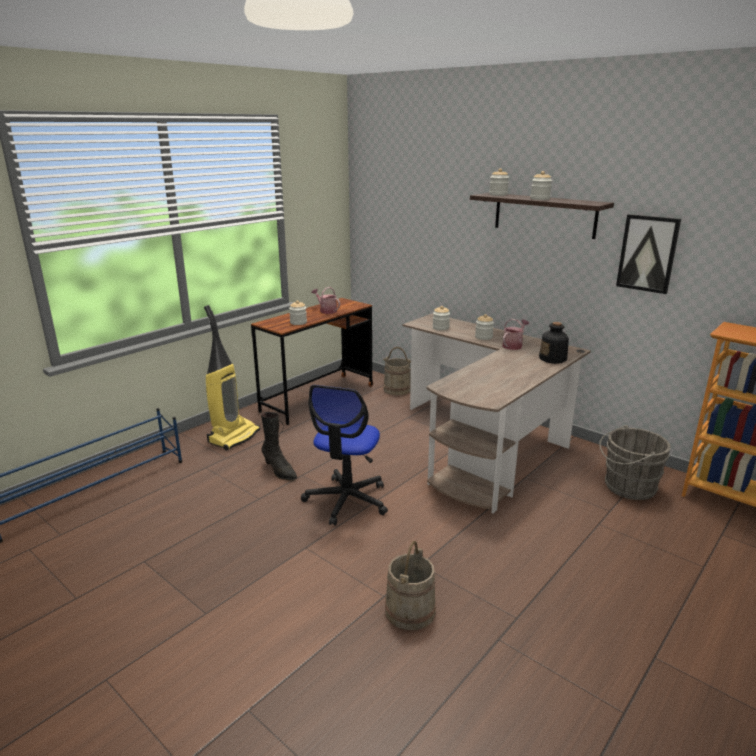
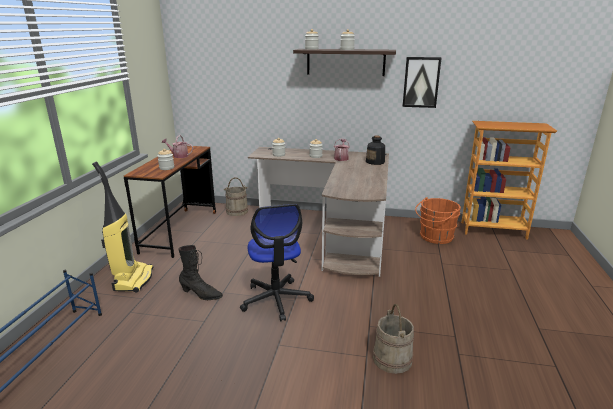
camera: 30 degrees left, 0 degrees up
grey bucket [599,425,671,500] -> orange bucket [415,197,461,244]

